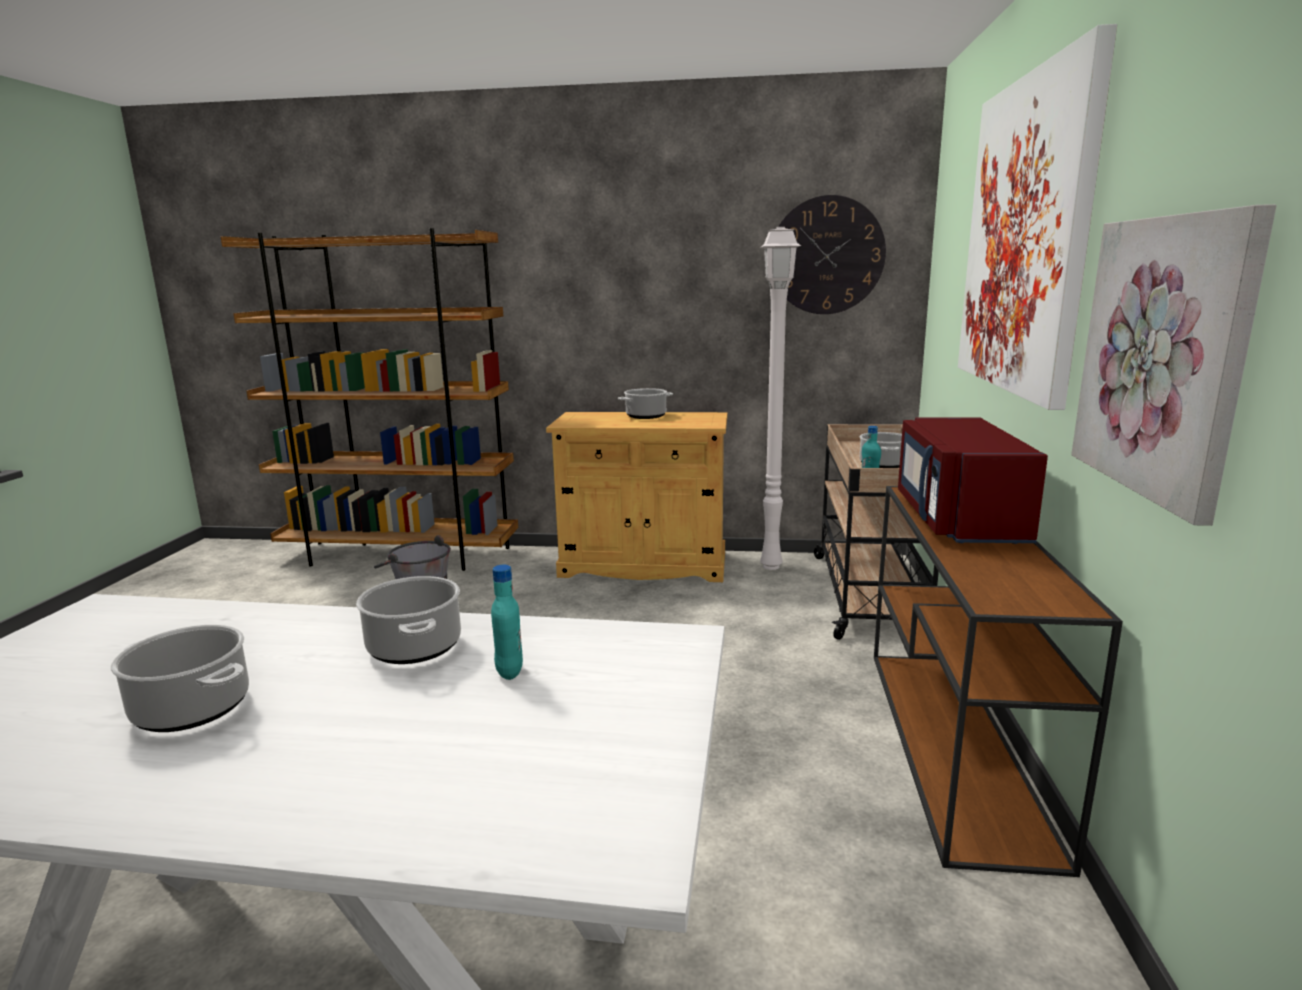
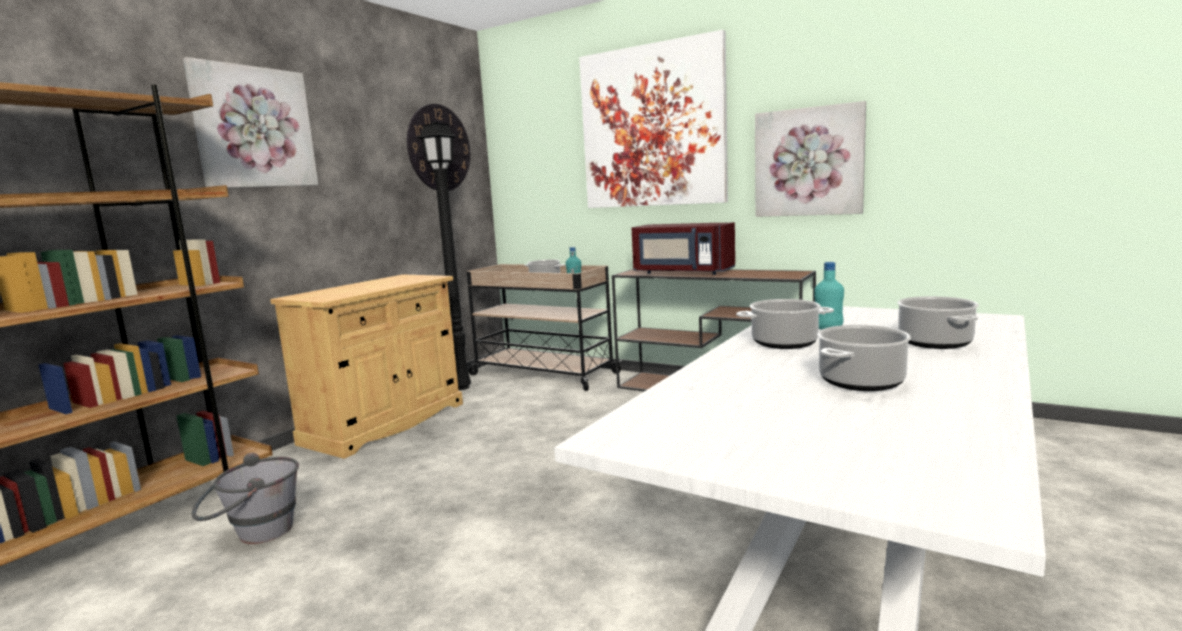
camera: 65 degrees left, 5 degrees down
cooking pot [618,388,673,419] -> cooking pot moved to [897,296,979,349]
white floor lamp [760,227,801,570] -> black floor lamp [416,122,471,390]
none -> picture [183,57,318,188]

